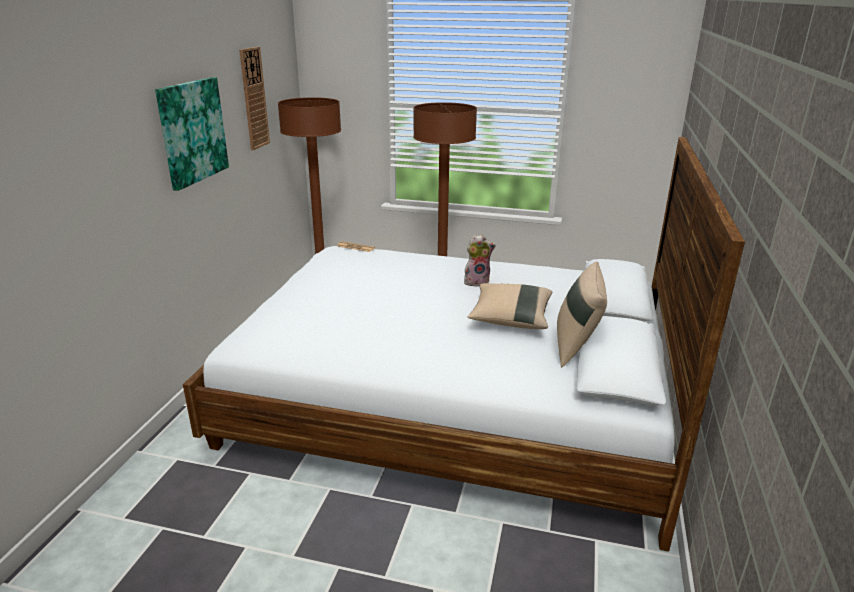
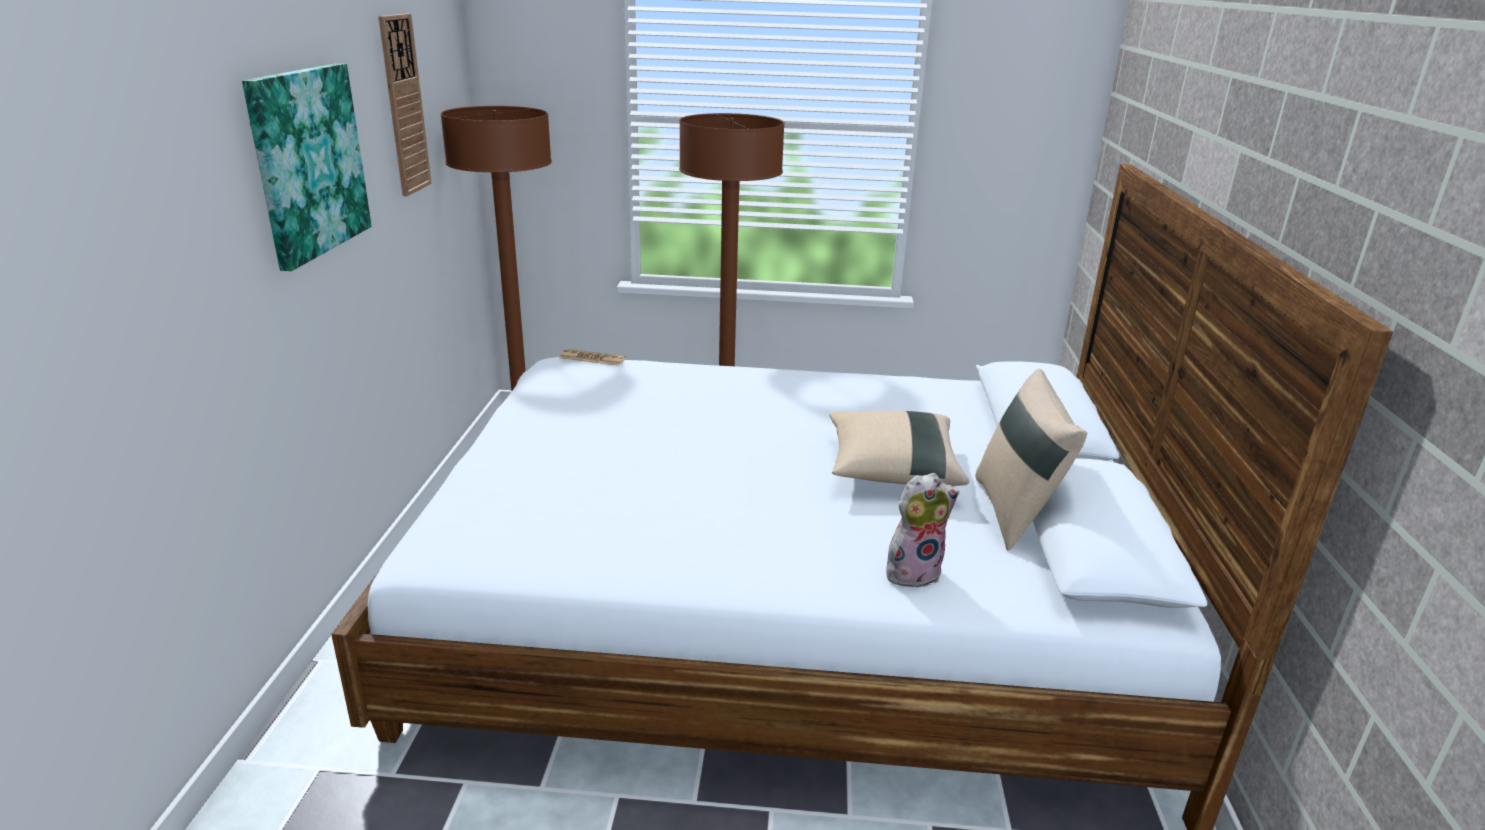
camera: 10 degrees left, 0 degrees up
plush toy [464,235,496,287] -> plush toy moved to [886,473,959,588]

